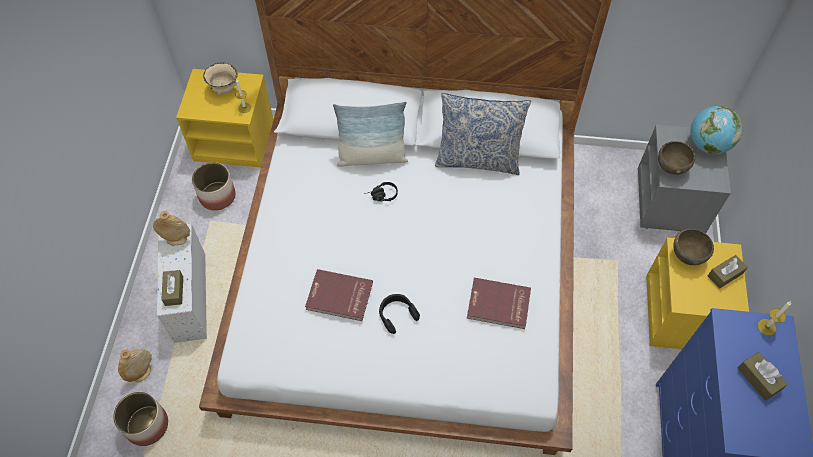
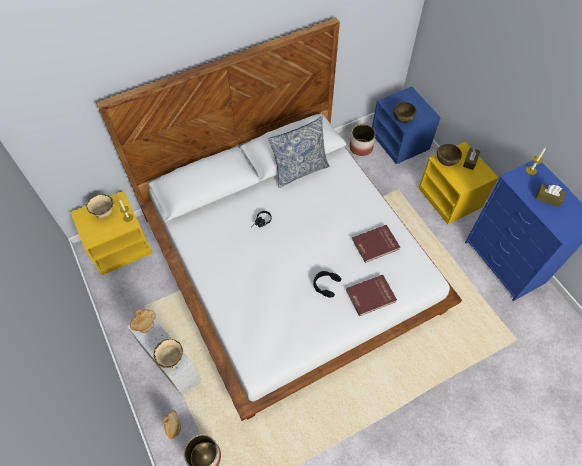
camera: 35 degrees left, 0 degrees up
brown tissue box [161,270,183,306] -> beige bowl [154,339,184,370]
planter [192,162,235,211] -> planter moved to [350,124,376,156]
red book [305,269,373,321] -> red book moved to [346,275,397,316]
pillow [333,102,408,167] -> none
grey nightstand [638,125,731,234] -> blue nightstand [372,87,441,164]
globe [690,106,742,154] -> none

